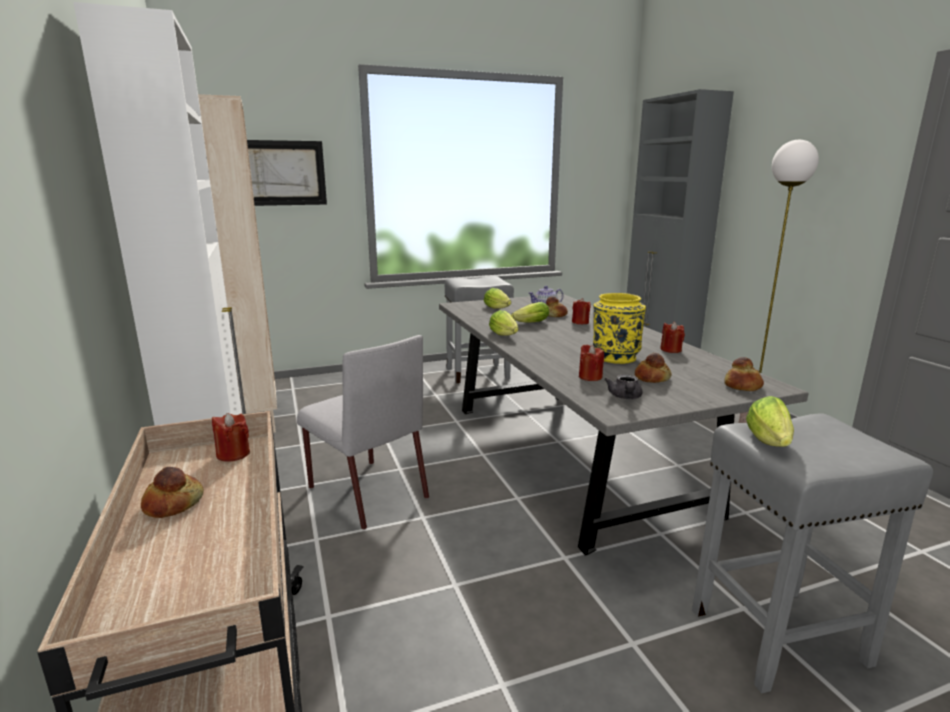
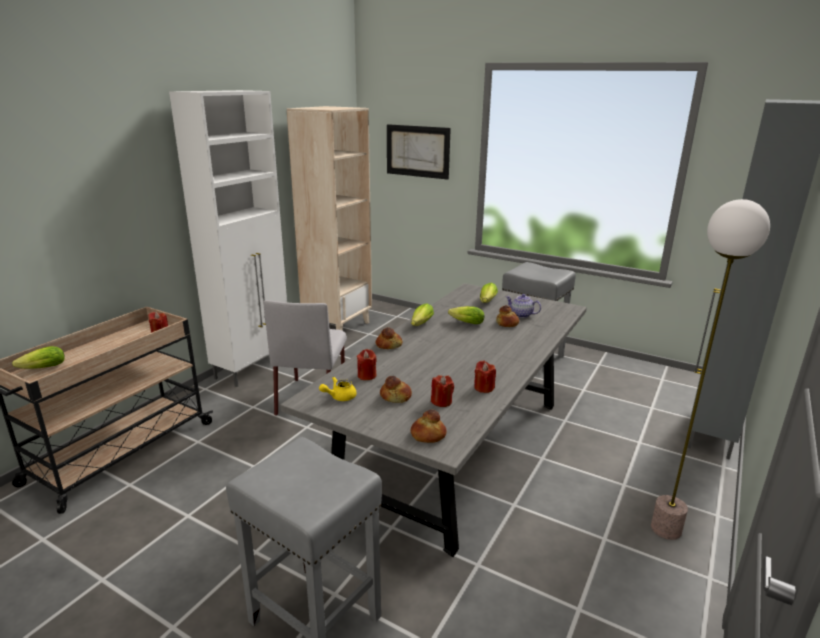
camera: 50 degrees right, 5 degrees up
bread [141,467,204,518] -> bread moved to [376,327,402,349]
red candle [572,298,591,324] -> red candle moved to [431,375,454,407]
yellow vase [593,293,646,364] -> none
grey teapot [604,374,642,399] -> yellow teapot [319,377,356,401]
lettuce [746,396,794,447] -> lettuce moved to [12,346,65,369]

